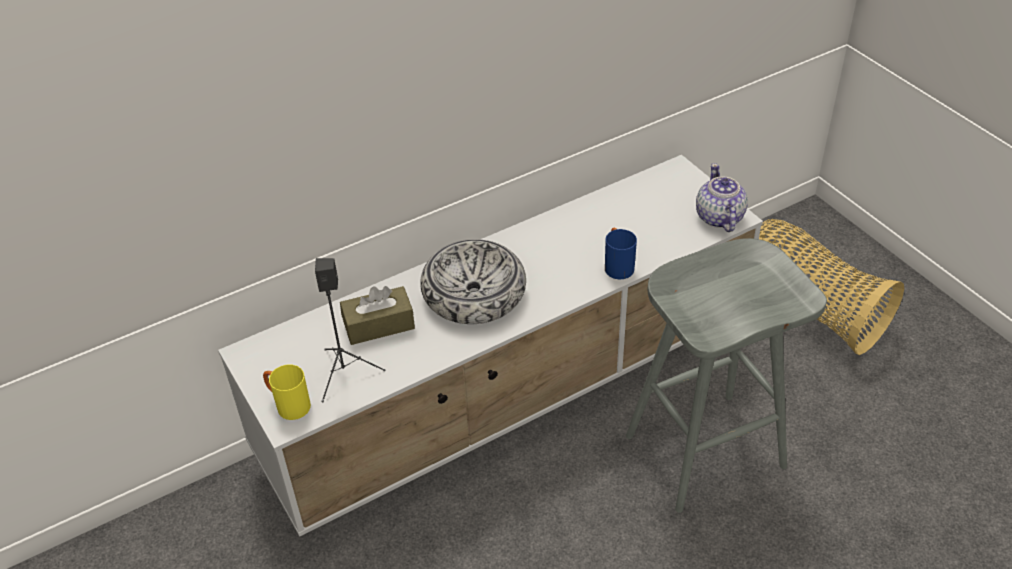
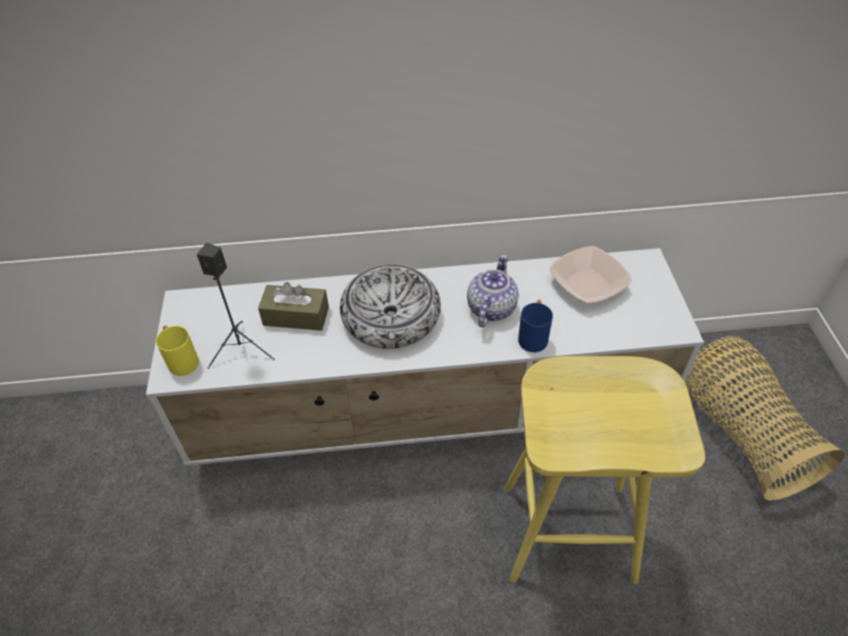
camera: 25 degrees right, 5 degrees up
grey stool [626,238,827,513] -> yellow stool [504,356,705,584]
teapot [696,163,748,232] -> teapot moved to [467,255,519,327]
none -> bowl [550,246,632,303]

